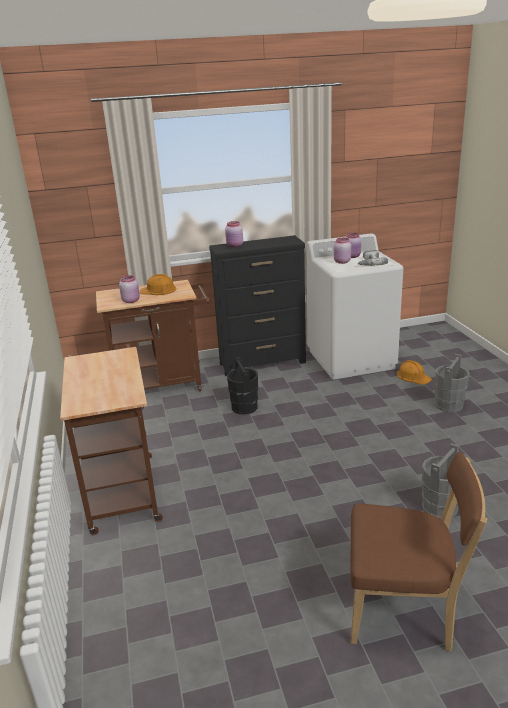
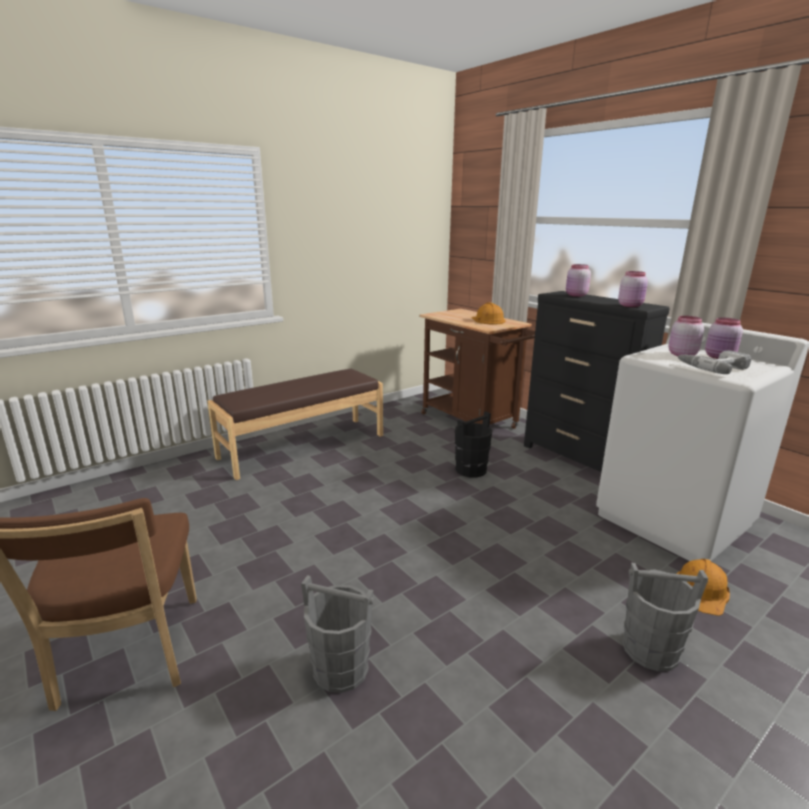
camera: 65 degrees right, 5 degrees down
brown cart [60,346,163,535] -> brown bench [207,368,383,480]
pink jar [119,276,140,303] -> pink jar moved to [618,271,648,307]

